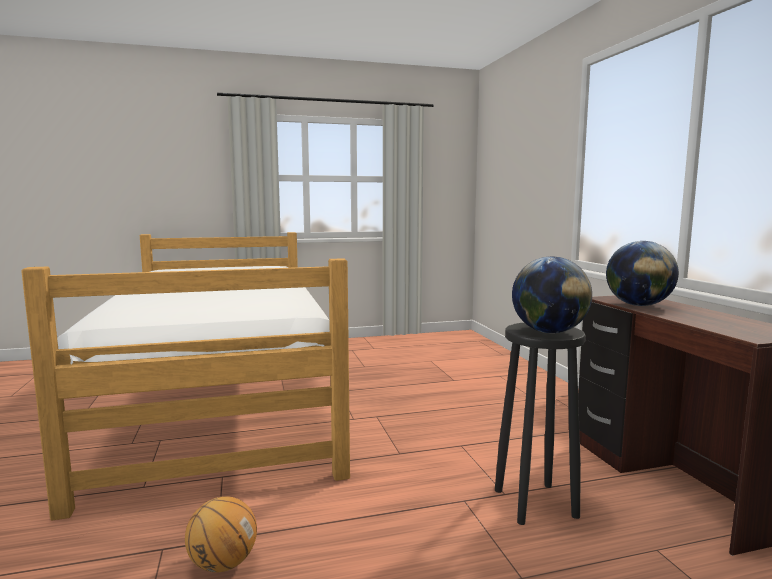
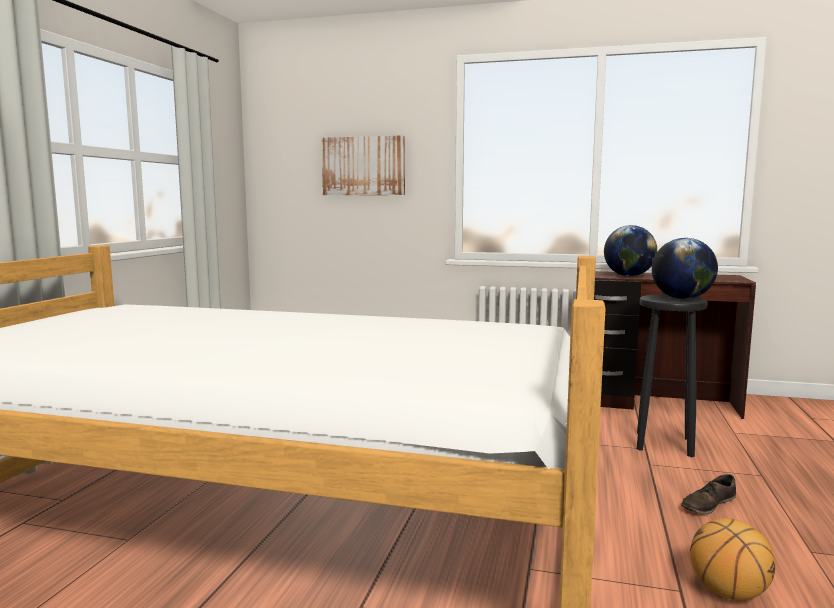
camera: 60 degrees left, 0 degrees up
none -> picture [321,135,405,195]
none -> brown shoe [681,474,736,515]

